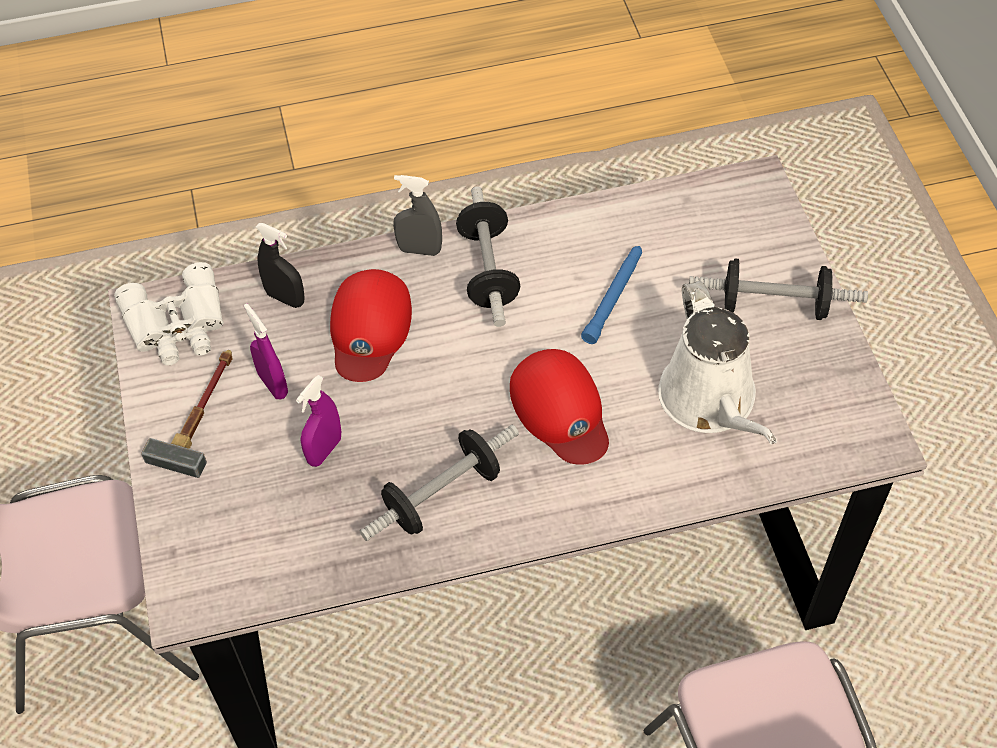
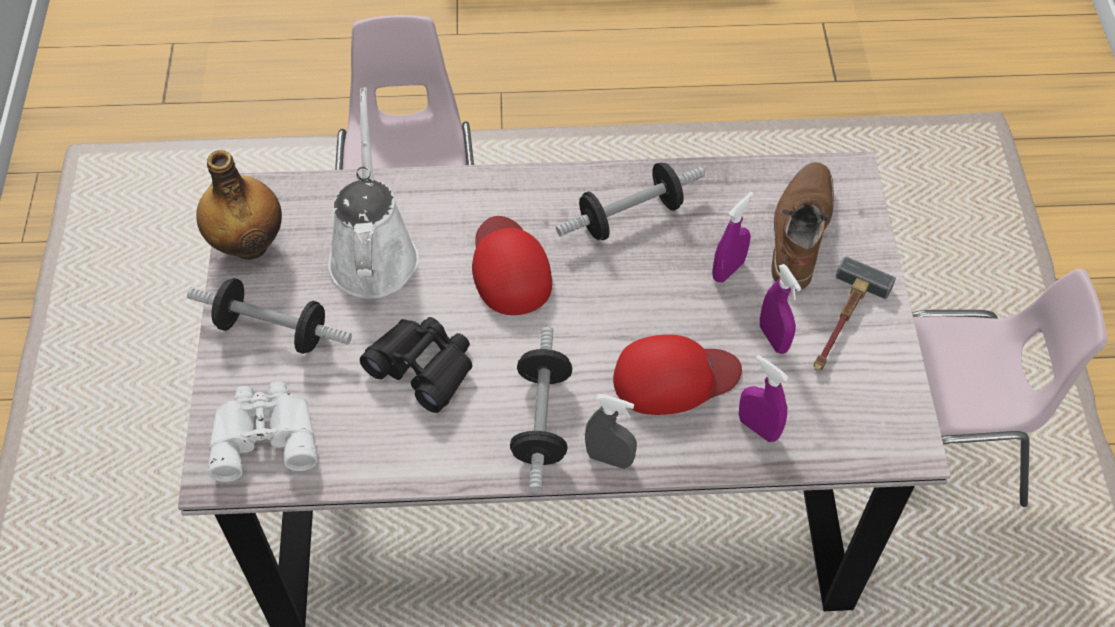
camera: 170 degrees left, 0 degrees up
white binoculars [114,262,224,365] -> white binoculars moved to [208,381,318,482]
black spray bottle [256,223,305,308] -> purple spray bottle [739,355,789,442]
red cap [330,269,412,382] -> red cap turned 60 degrees clockwise [613,335,742,415]
blue flashlight [581,246,642,344] -> black binoculars [360,317,472,413]
none -> bottle [196,150,282,260]
none -> brown boot [772,162,834,291]

